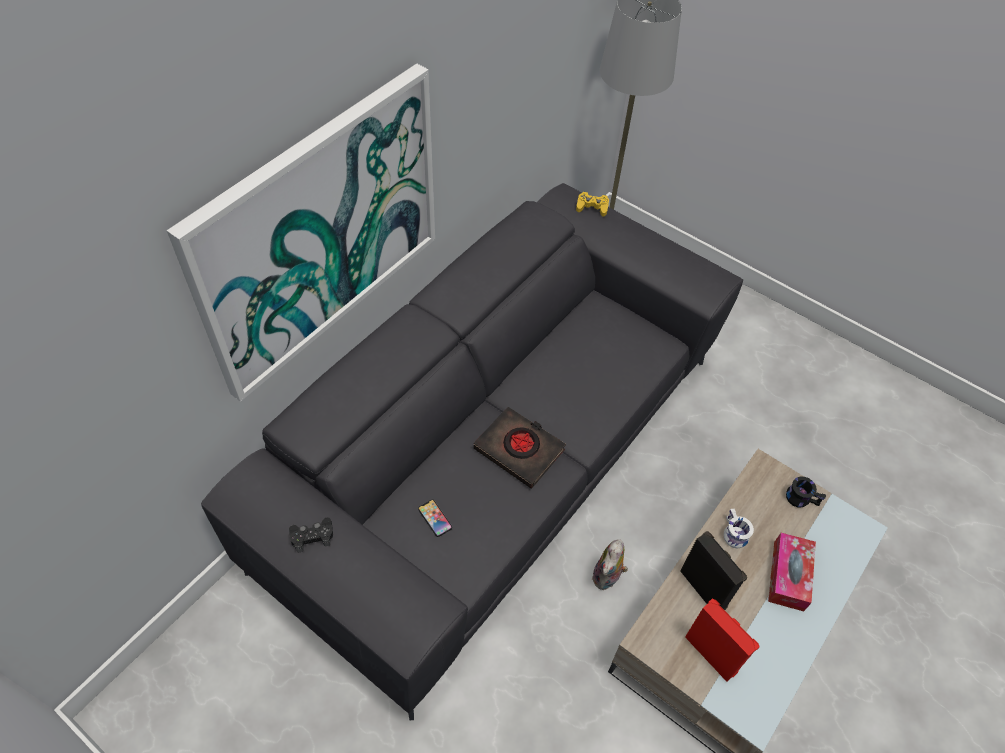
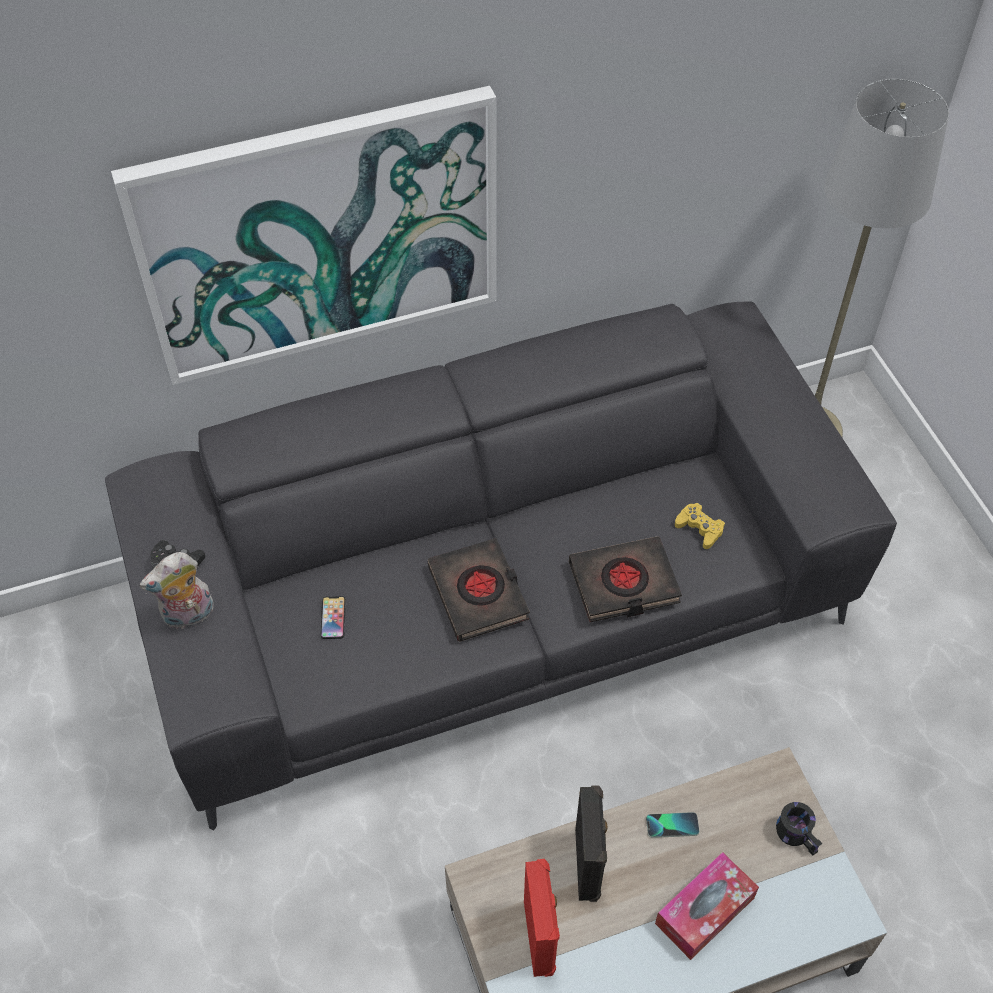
camera: 35 degrees right, 0 degrees up
yellow game controller [576,192,609,217] -> yellow game controller moved to [675,503,725,549]
plush toy [592,539,628,590] -> plush toy moved to [140,552,214,629]
white mug [724,509,754,548] -> phone [646,812,700,838]
none -> black book [569,536,682,622]

